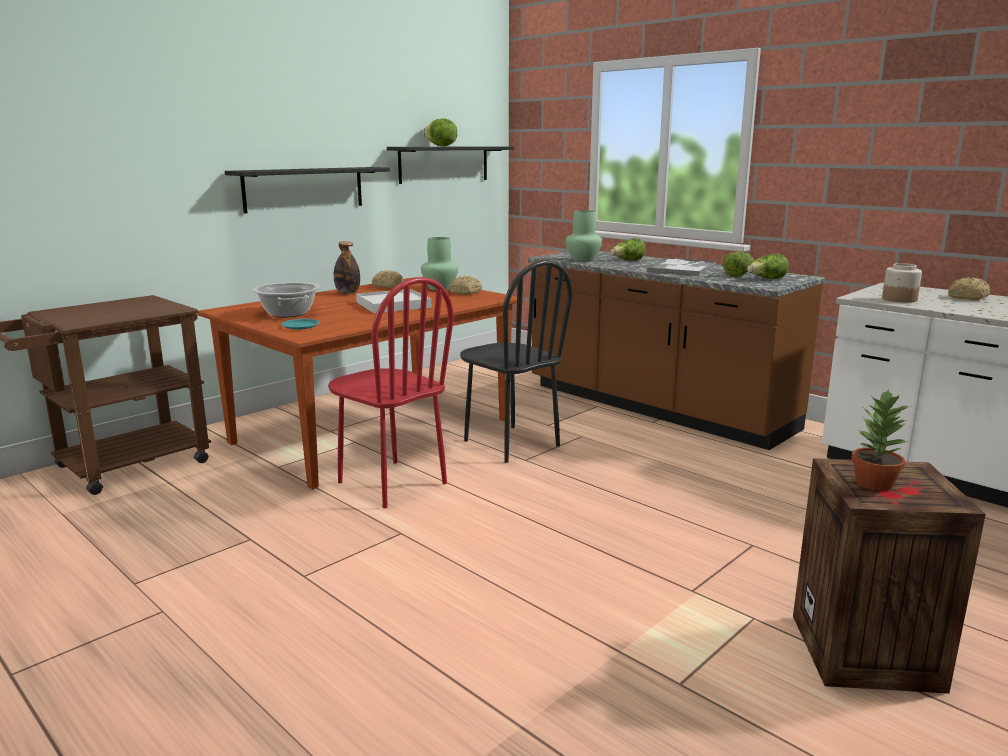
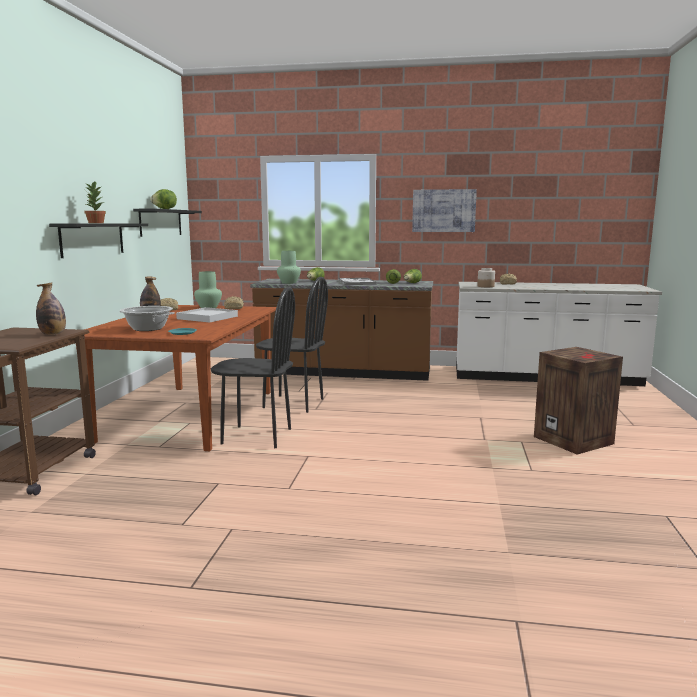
camera: 35 degrees left, 5 degrees down
red chair [328,277,454,508] -> black chair [211,287,295,448]
potted plant [851,389,910,491] -> potted plant moved to [84,182,106,223]
none -> bottle [36,282,66,335]
none -> picture [412,189,477,232]

